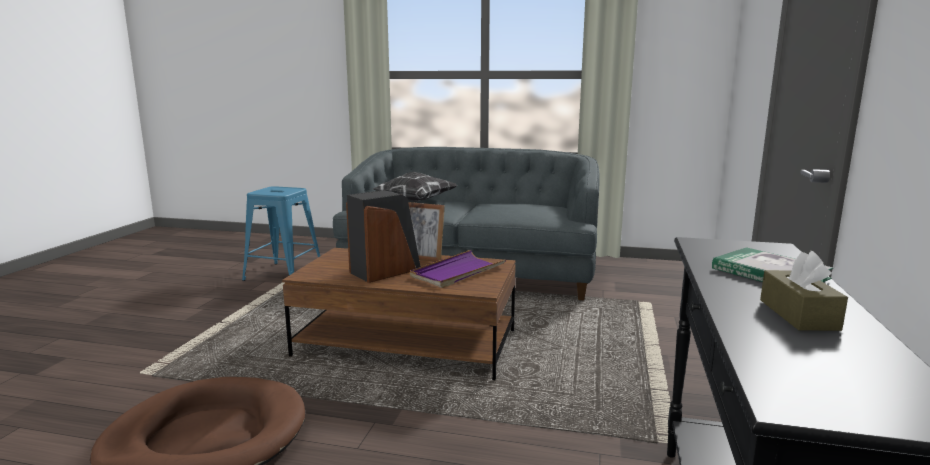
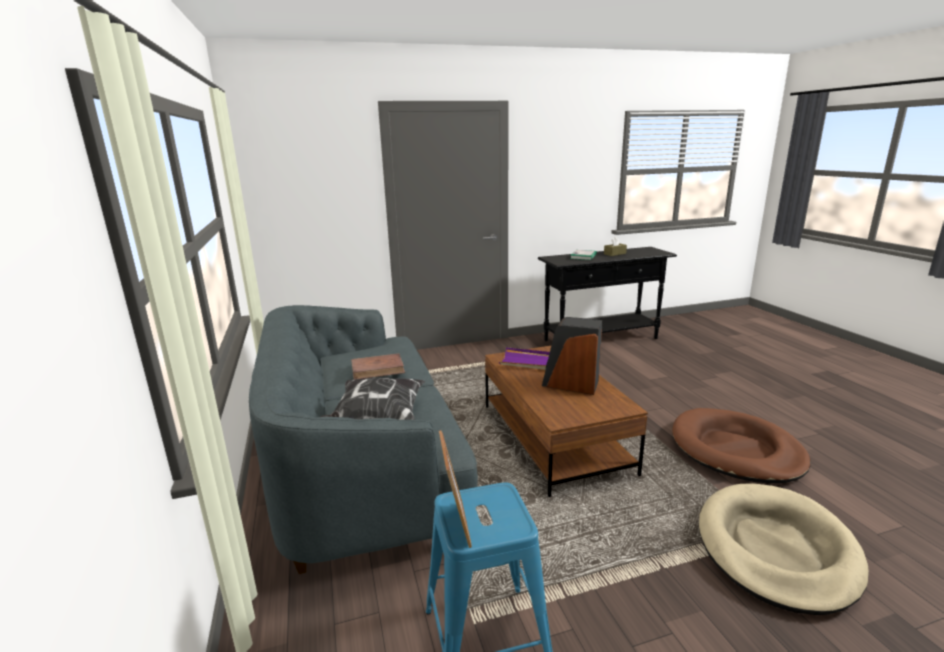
camera: 120 degrees left, 5 degrees up
picture frame [408,202,445,262] -> picture frame moved to [439,430,472,548]
none -> brown book [351,353,405,380]
none -> beige dog bed [699,483,869,615]

